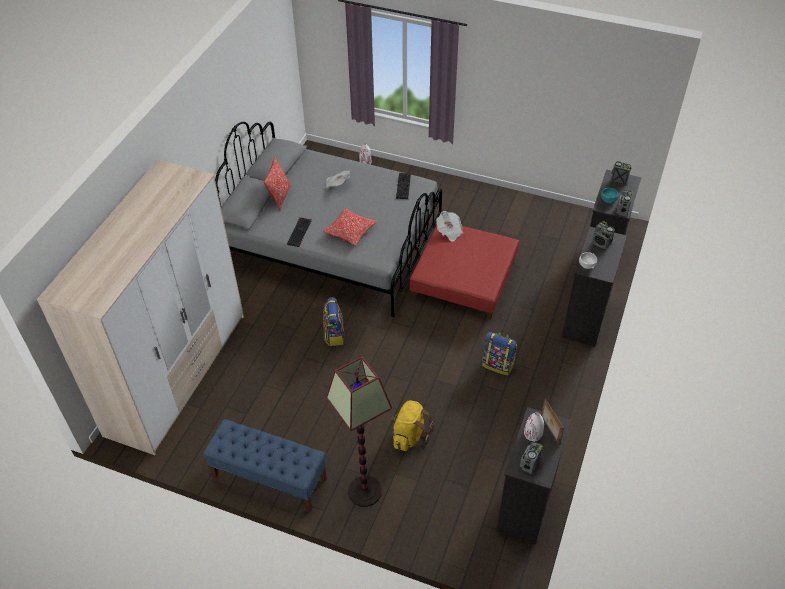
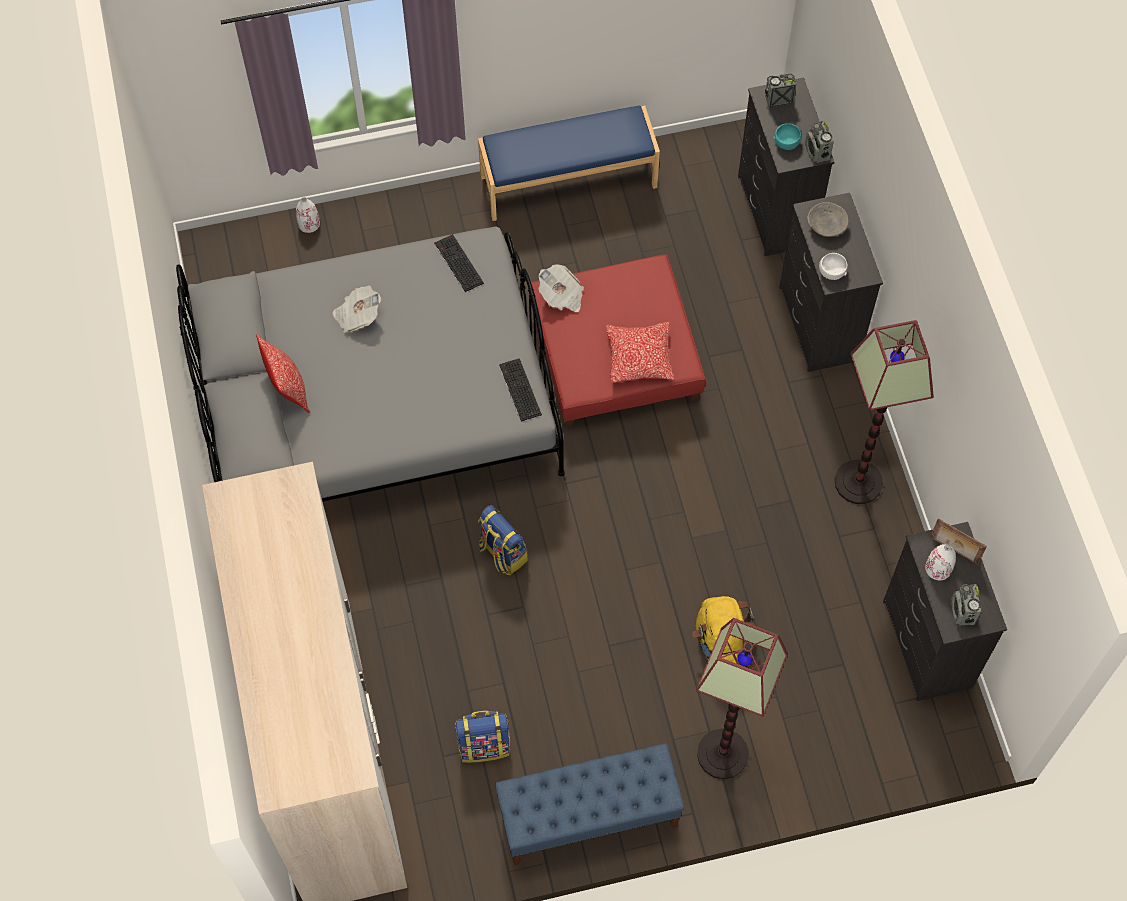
camera: 35 degrees left, 15 degrees up
keyboard [287,217,312,247] -> keyboard moved to [499,358,542,422]
pillow [323,208,377,246] -> pillow moved to [606,322,674,383]
backpack [482,332,517,376] -> backpack moved to [455,710,510,763]
radio [592,221,615,249] -> grey bowl [807,202,848,237]
none -> blue bench [478,105,660,221]
none -> floor lamp [835,320,934,504]

